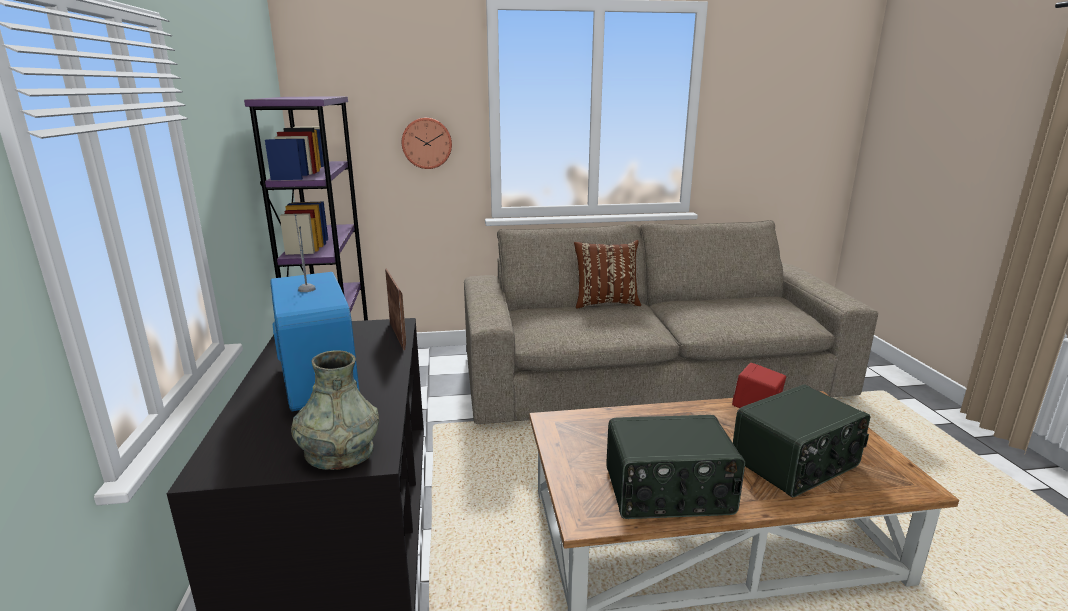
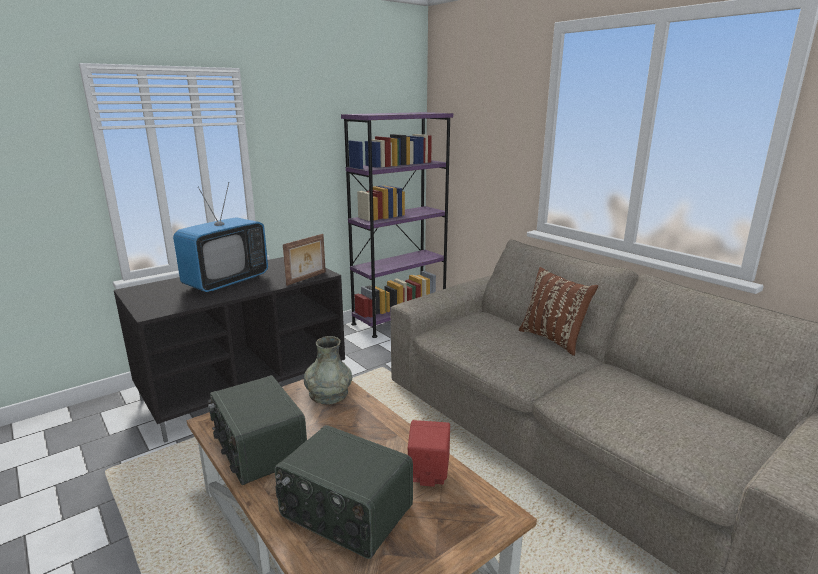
camera: 60 degrees right, 0 degrees up
grey vase [291,350,379,470] -> grey vase moved to [304,336,352,405]
wall clock [402,118,452,169] -> none

